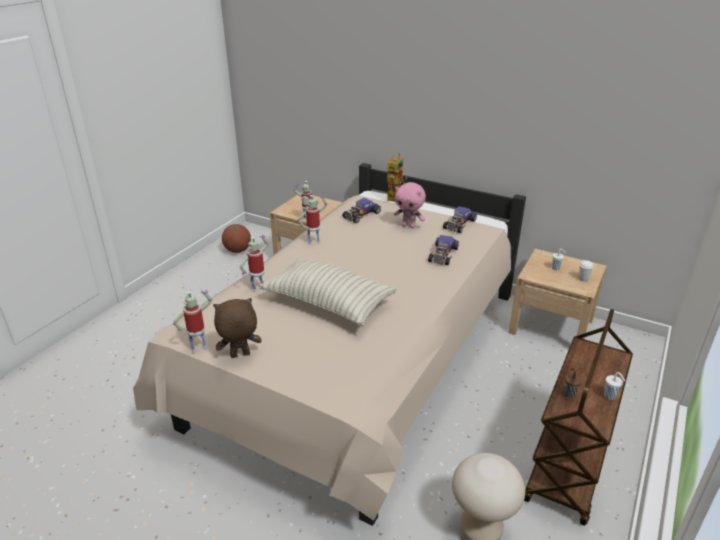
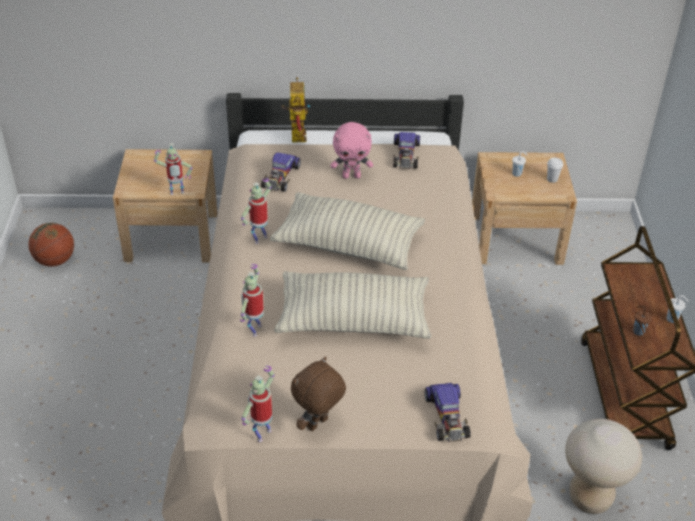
camera: 30 degrees left, 10 degrees up
toy car [428,235,459,265] -> toy car moved to [424,383,471,442]
none -> pillow [270,192,425,270]

